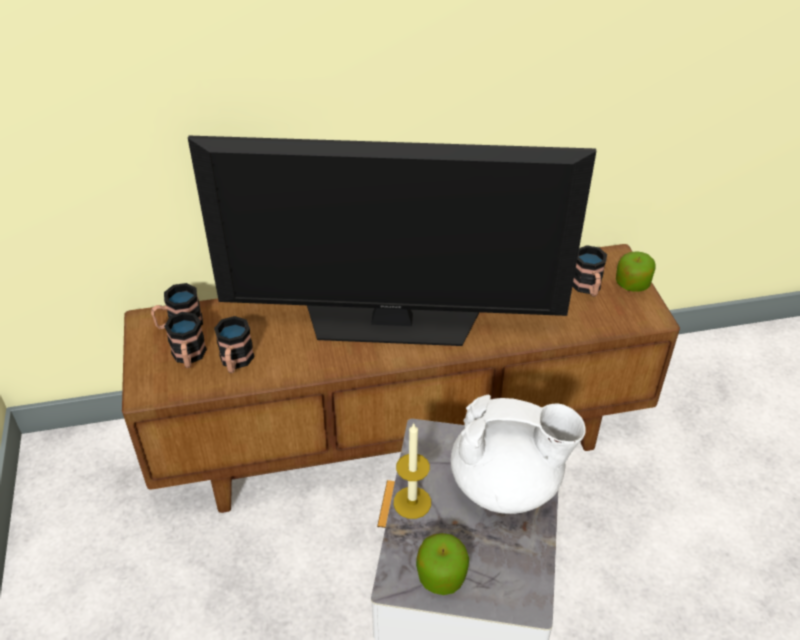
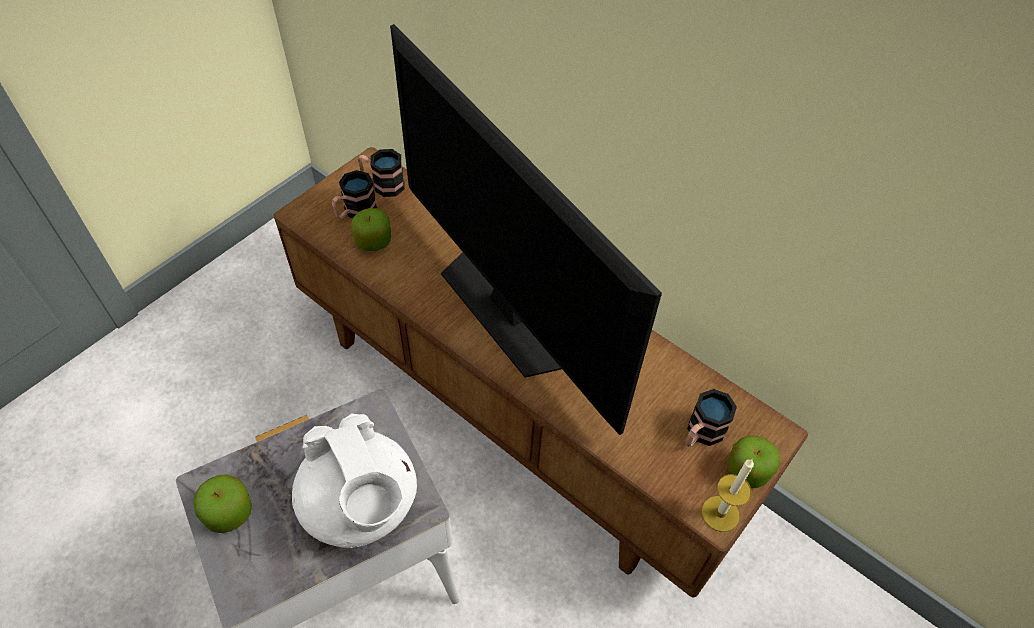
camera: 50 degrees right, 10 degrees up
mug [214,316,255,373] -> apple [351,208,391,251]
candle [394,423,431,519] -> candle moved to [702,459,754,532]

